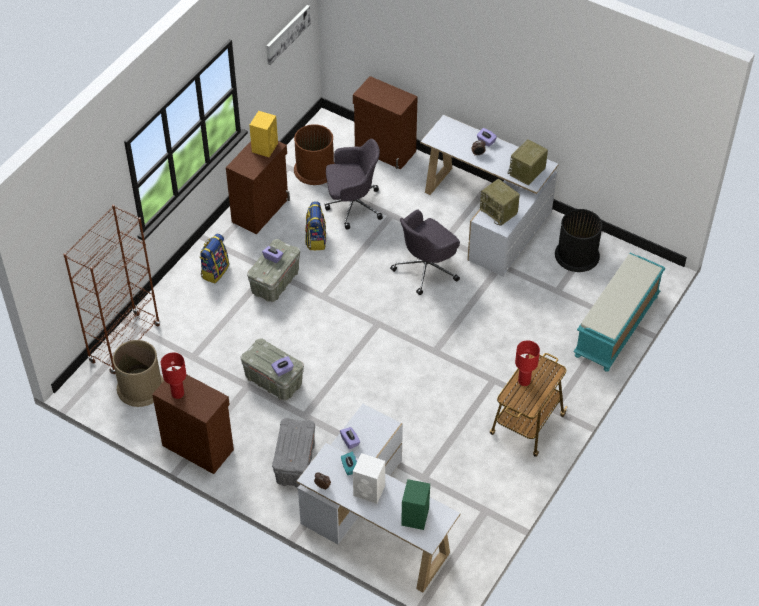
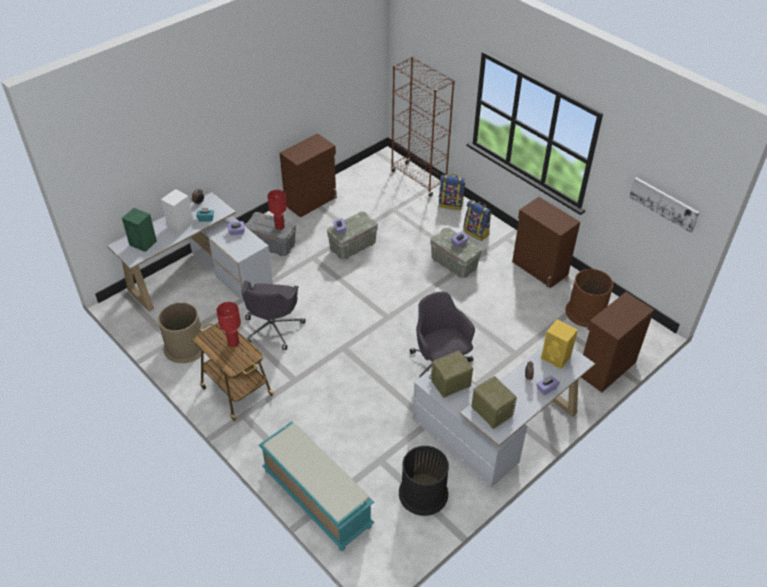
camera: 105 degrees right, 5 degrees down
brown trash can [113,340,164,407] -> brown trash can moved to [158,302,201,363]
red table lamp [161,352,186,399] -> red table lamp moved to [267,190,287,230]
yellow speaker [249,111,278,157] -> yellow speaker moved to [541,319,578,369]
backpack [305,201,326,250] -> backpack moved to [439,174,465,210]
grey office chair [325,139,383,229] -> grey office chair moved to [242,281,305,350]

